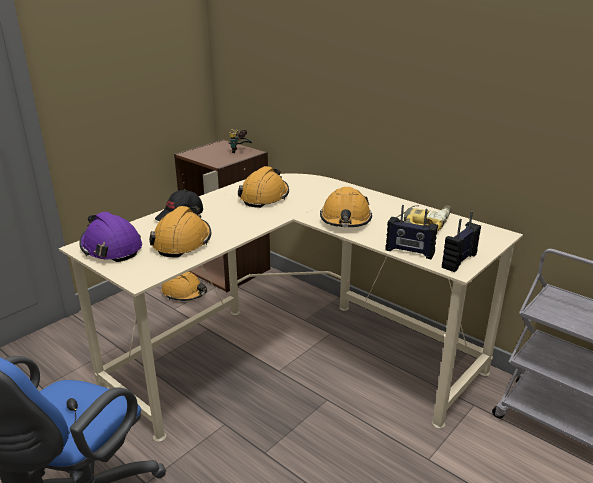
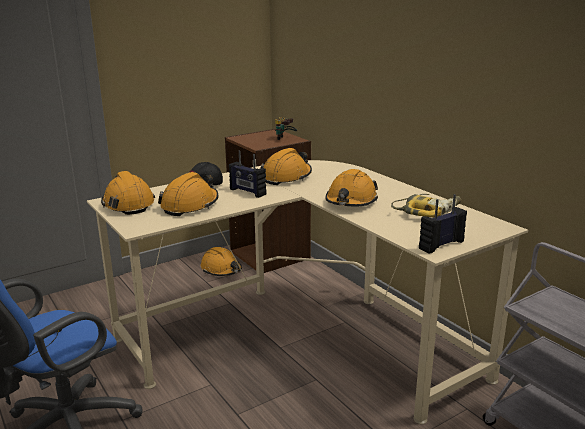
camera: 15 degrees right, 5 degrees down
purple hard hat [80,212,142,262] -> orange hard hat [101,171,155,215]
radio [385,205,438,259] -> radio moved to [229,151,266,198]

